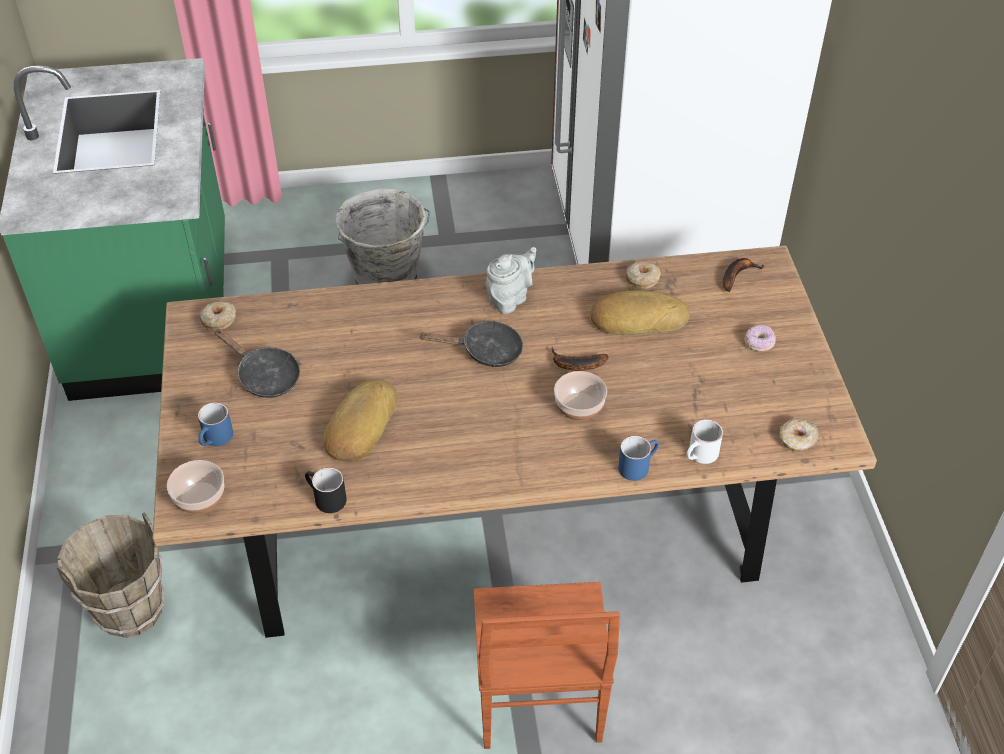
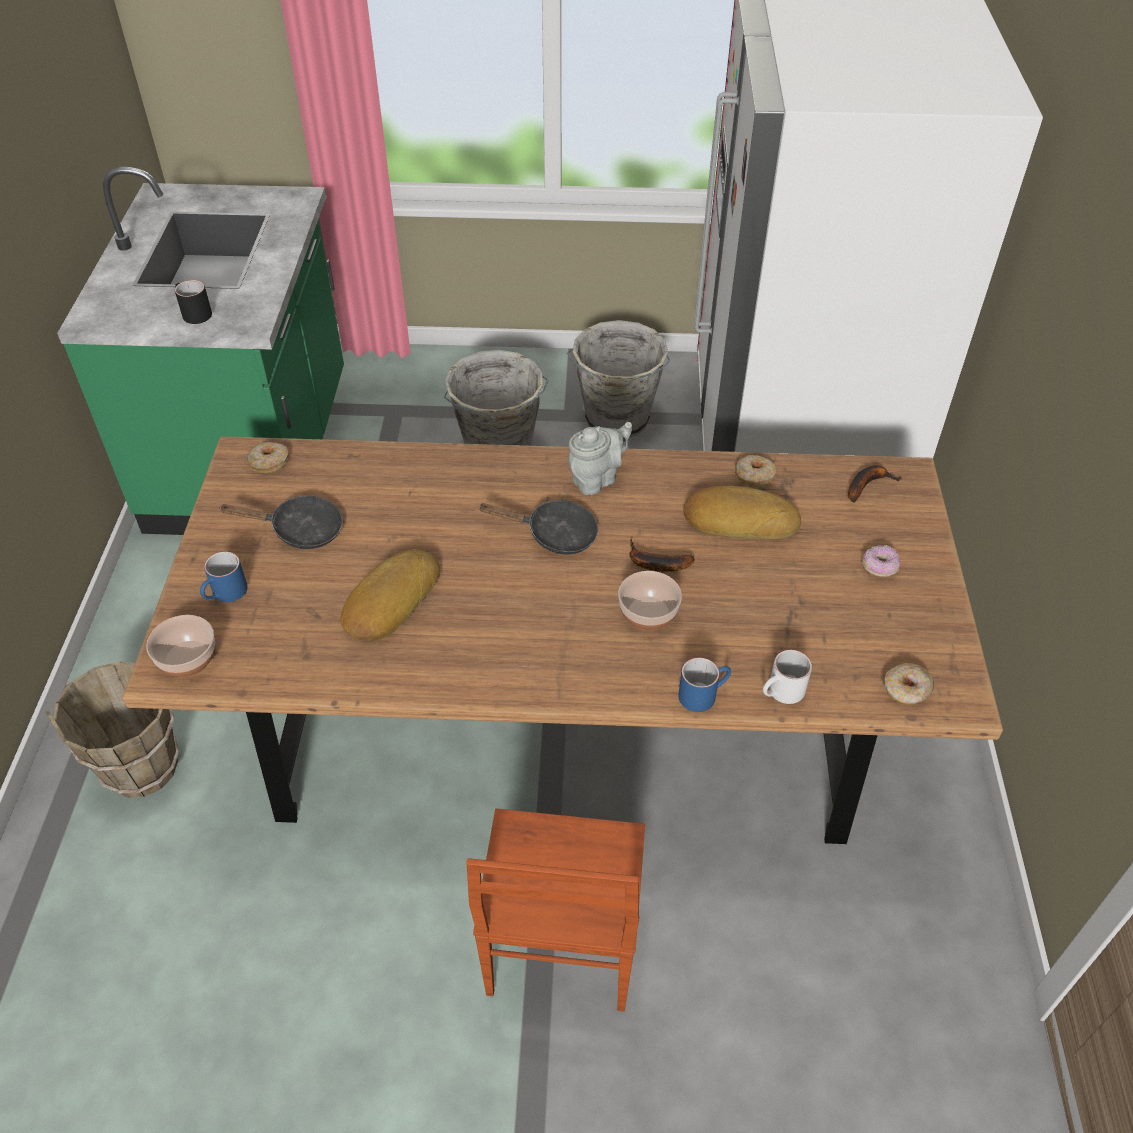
camera: 10 degrees right, 0 degrees up
black frying pan [214,329,300,398] -> black frying pan turned 45 degrees counterclockwise [219,495,343,549]
black mug [305,467,347,513] -> black mug moved to [175,280,212,324]
none -> grey bucket [567,320,670,438]

